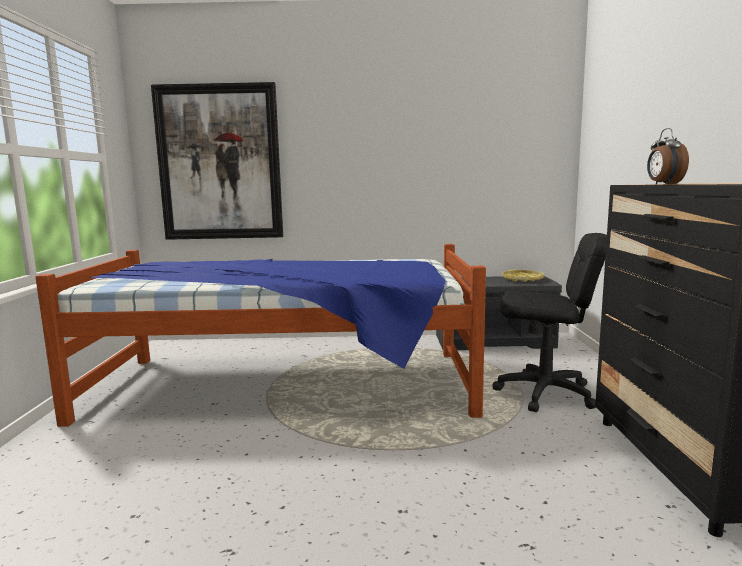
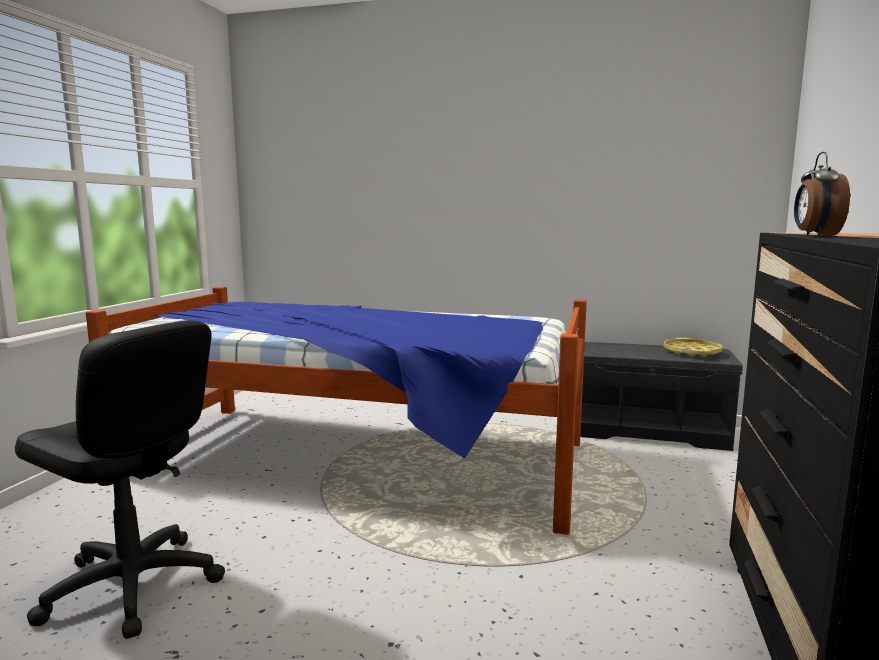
camera: 15 degrees right, 0 degrees up
picture [151,82,283,240] -> none
black office chair [493,233,607,412] -> black office chair moved to [15,320,225,639]

